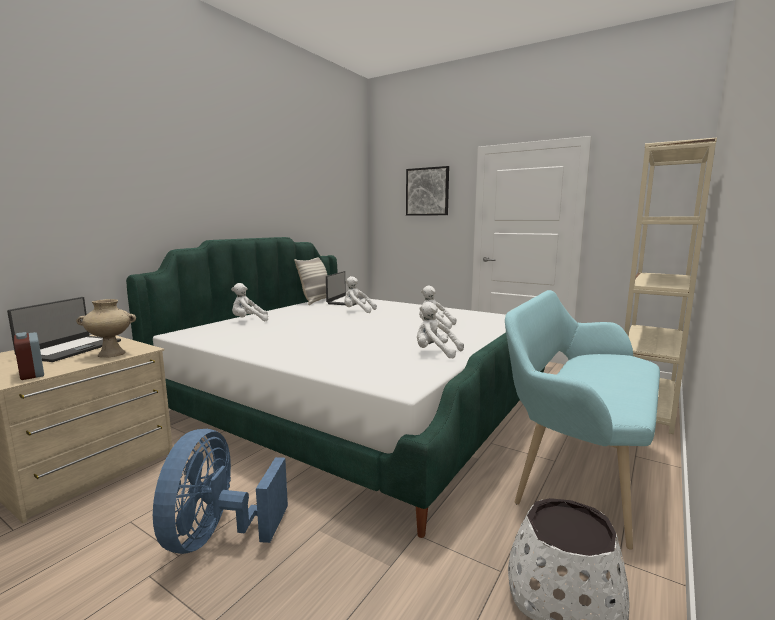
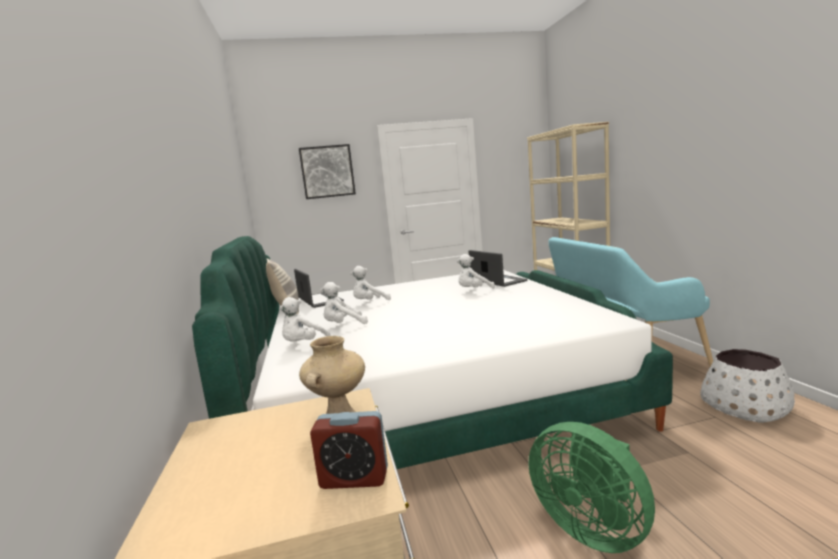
camera: 45 degrees left, 0 degrees up
laptop [7,297,121,362] -> laptop moved to [468,250,527,287]
blue fan [153,429,288,554] -> green fan [529,422,655,553]
white plush toy [417,302,464,358] -> white plush toy moved to [320,282,368,324]

